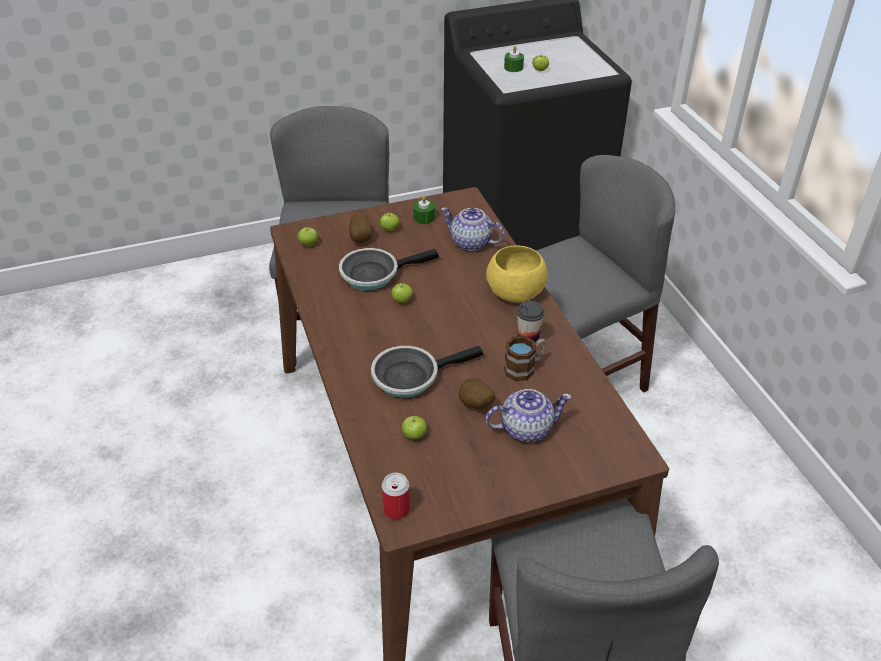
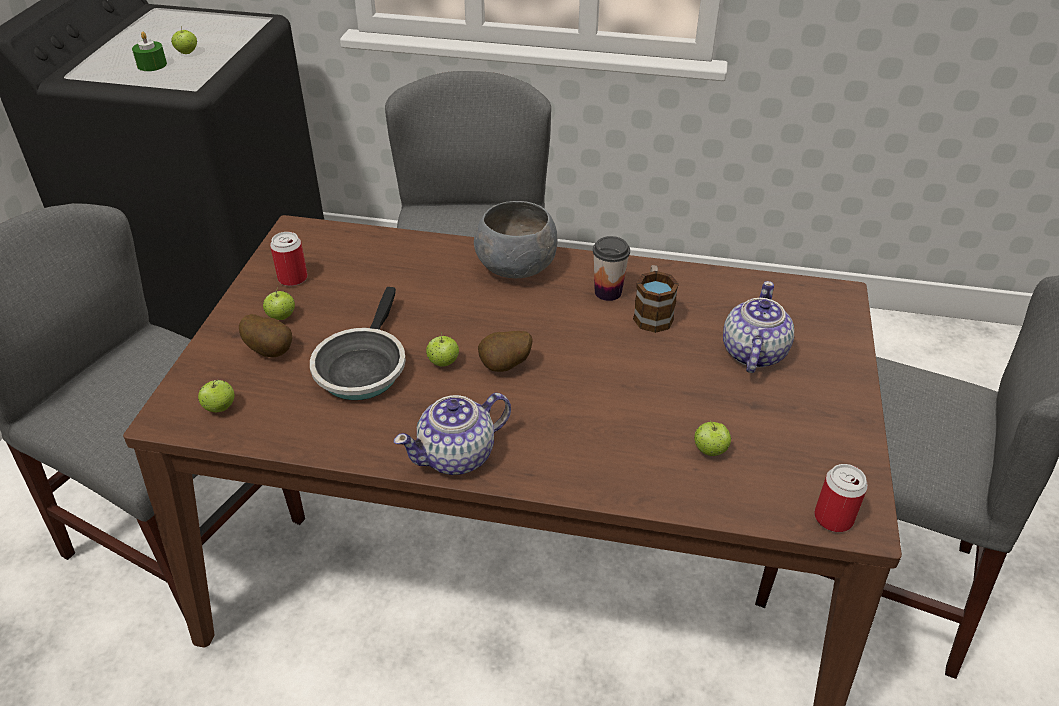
camera: 60 degrees left, 0 degrees up
frying pan [371,346,483,398] -> none
green candle [413,196,435,224] -> can [270,232,308,286]
teapot [441,207,504,251] -> teapot moved to [394,393,511,475]
potato [459,378,495,409] -> potato moved to [478,331,532,372]
yellow bowl [486,245,548,302] -> grey bowl [474,201,557,278]

